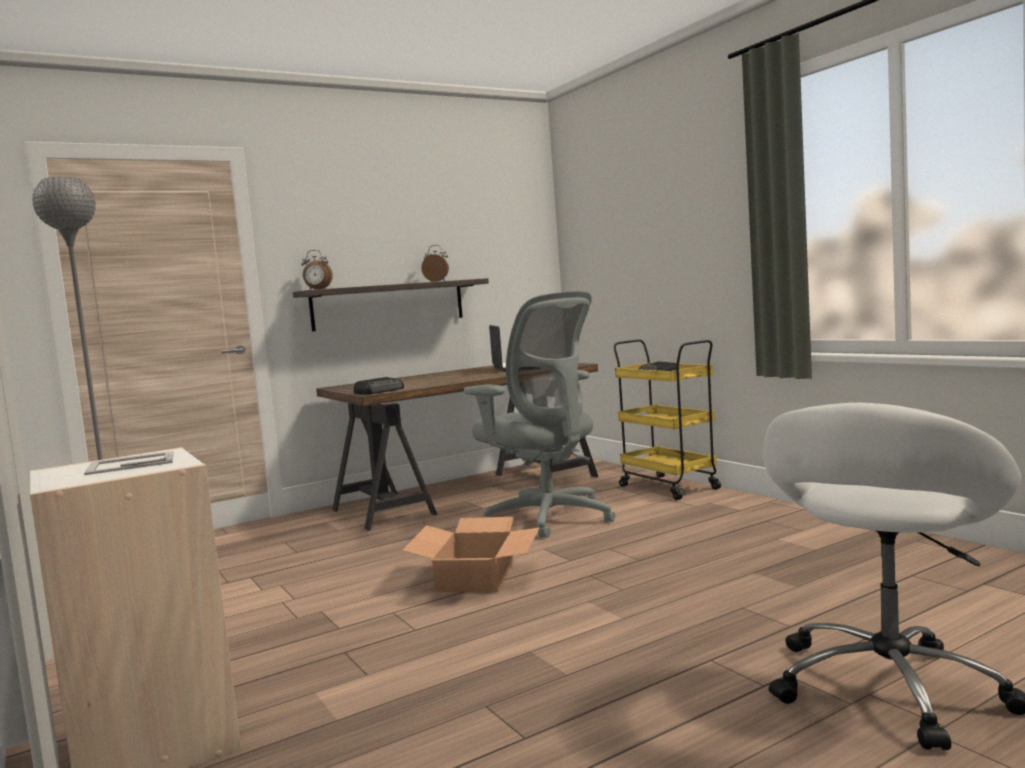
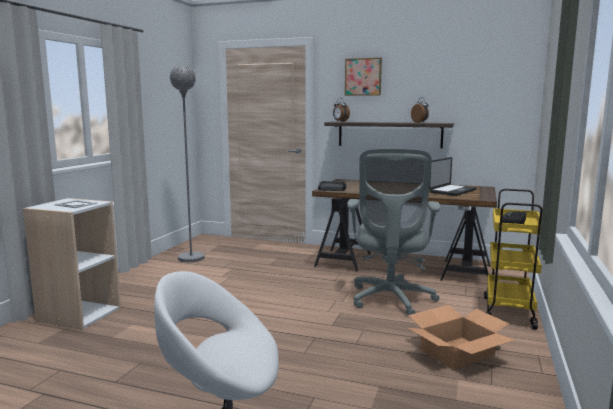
camera: 50 degrees right, 5 degrees up
cardboard box [402,517,539,592] -> cardboard box moved to [408,305,515,370]
none -> picture [345,58,382,96]

